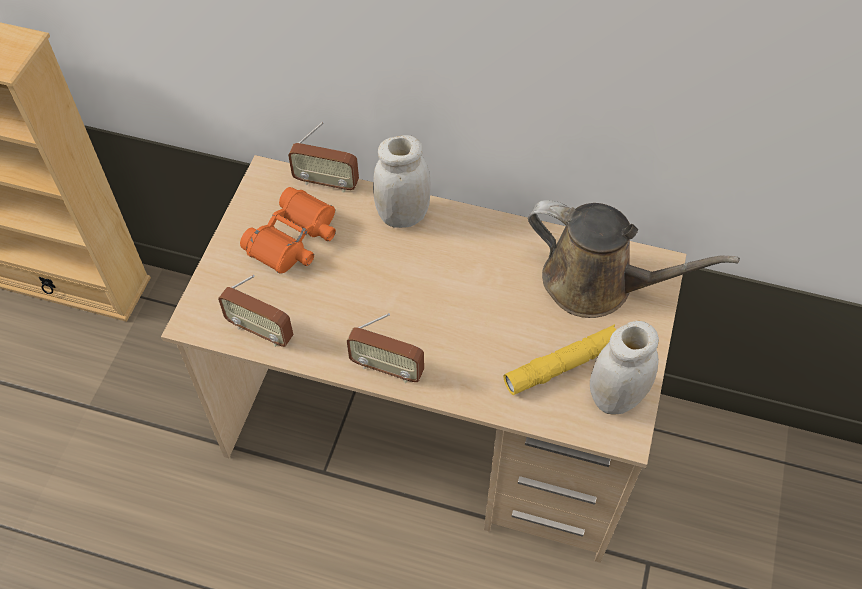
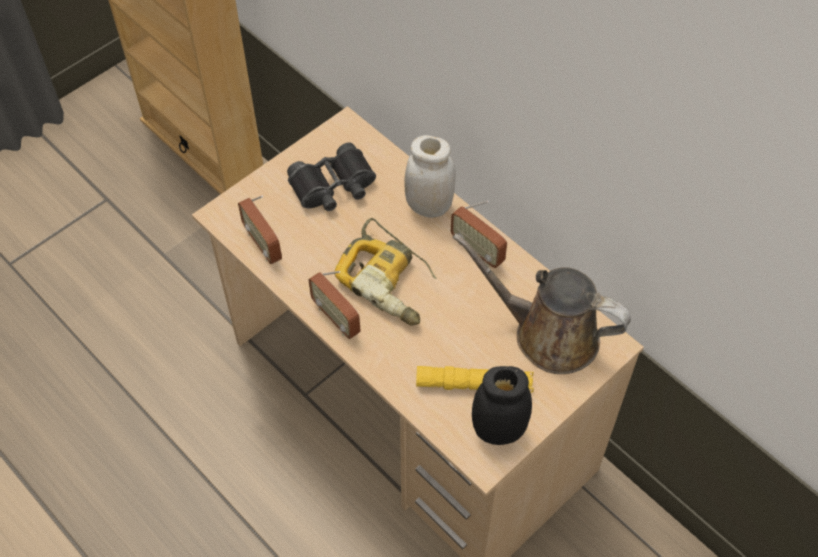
camera: 30 degrees right, 0 degrees up
orange binoculars [240,187,336,273] -> black binoculars [287,143,376,211]
radio [288,122,359,193] -> radio moved to [451,201,507,268]
brown watering can [528,200,740,318] -> brown watering can turned 150 degrees clockwise [452,233,631,374]
white jar [590,321,659,415] -> black jar [472,366,532,445]
none -> power drill [335,218,436,326]

